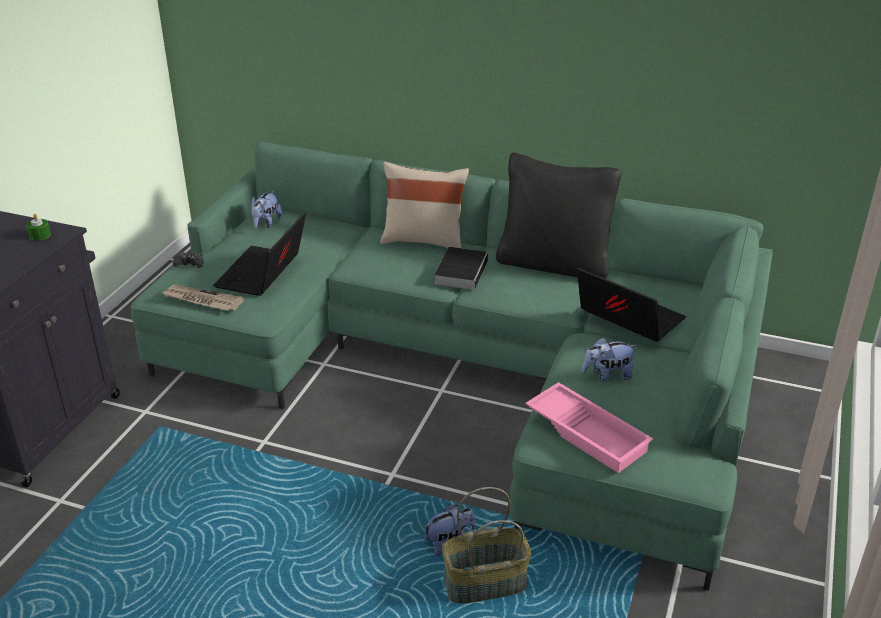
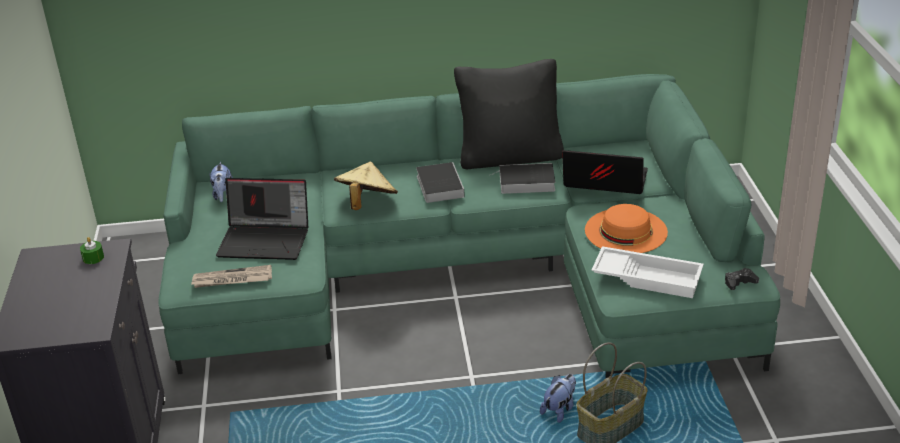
camera: 25 degrees left, 0 degrees up
black game controller [172,252,204,268] -> black game controller moved to [725,268,759,290]
laptop [213,212,306,296] -> laptop turned 75 degrees counterclockwise [216,178,308,260]
beige pillow [380,161,469,248] -> none
pink tray [525,382,653,473] -> white tray [591,246,704,298]
plush toy [582,337,637,382] -> orange hat [585,204,668,253]
none -> beige hat [334,161,398,210]
none -> book [489,163,555,194]

